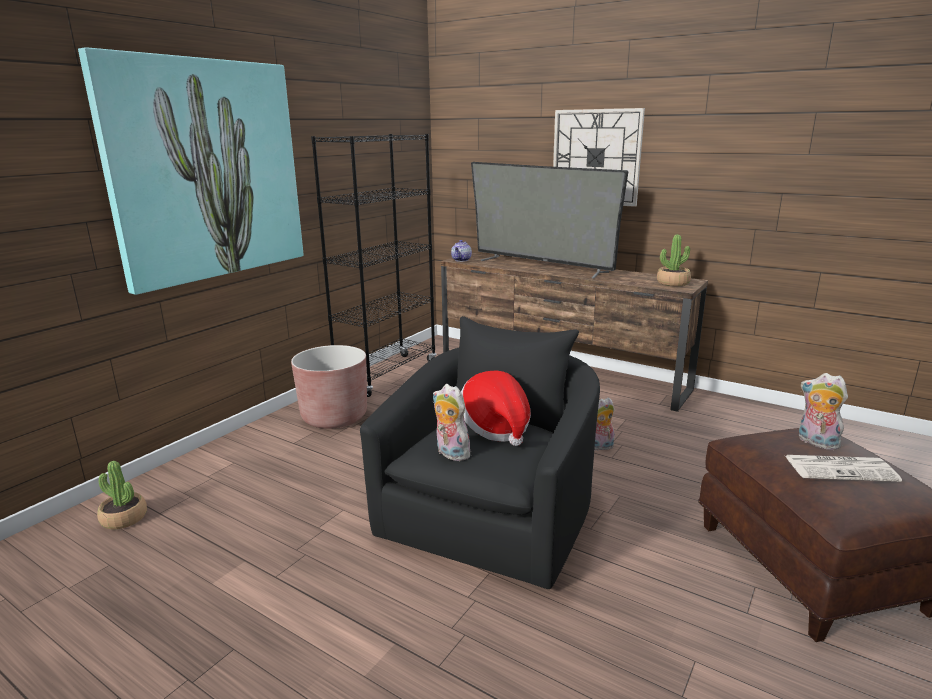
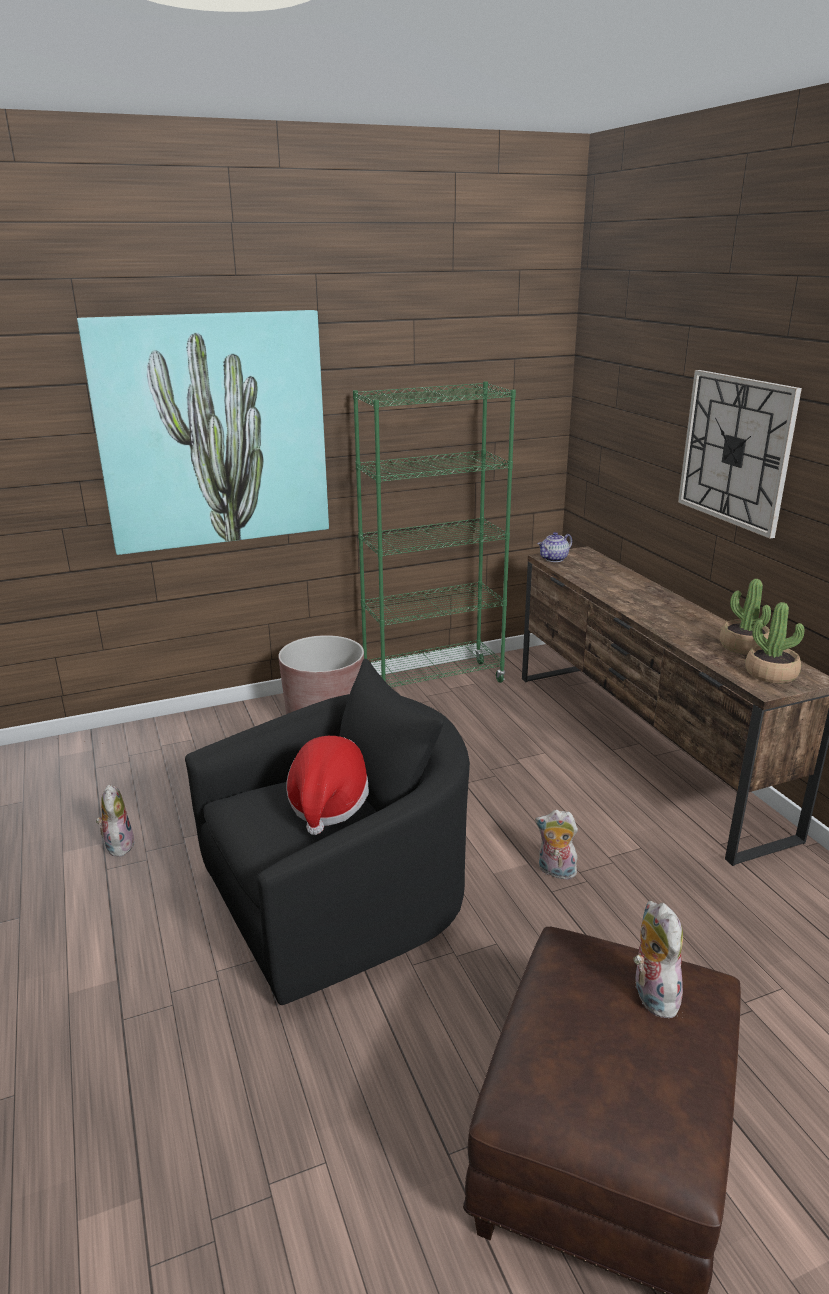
camera: 35 degrees right, 5 degrees up
potted plant [97,461,147,529] -> potted plant moved to [719,579,771,655]
black bookcase [311,134,436,397] -> green bookcase [353,381,516,687]
plush toy [433,384,475,461] -> plush toy moved to [96,784,135,857]
television [471,162,629,279] -> none
newspaper [785,455,902,482] -> none

